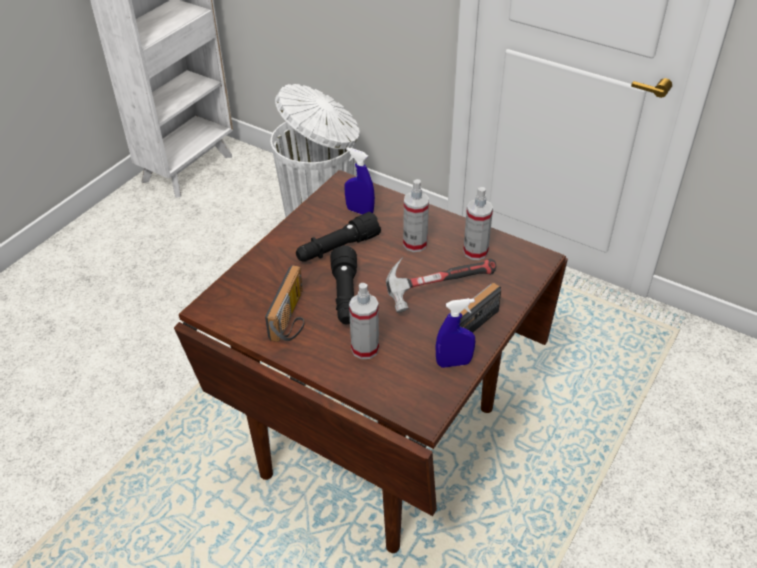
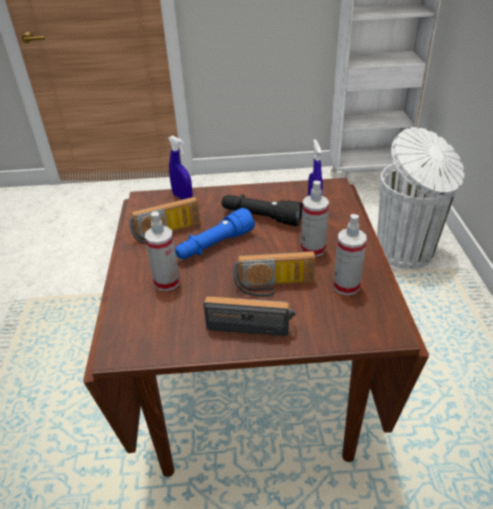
camera: 55 degrees right, 5 degrees down
black flashlight [330,245,357,324] -> blue flashlight [175,208,255,259]
hammer [386,257,496,313] -> radio [233,251,316,297]
blue spray bottle [435,298,475,368] -> blue spray bottle moved to [168,136,193,199]

